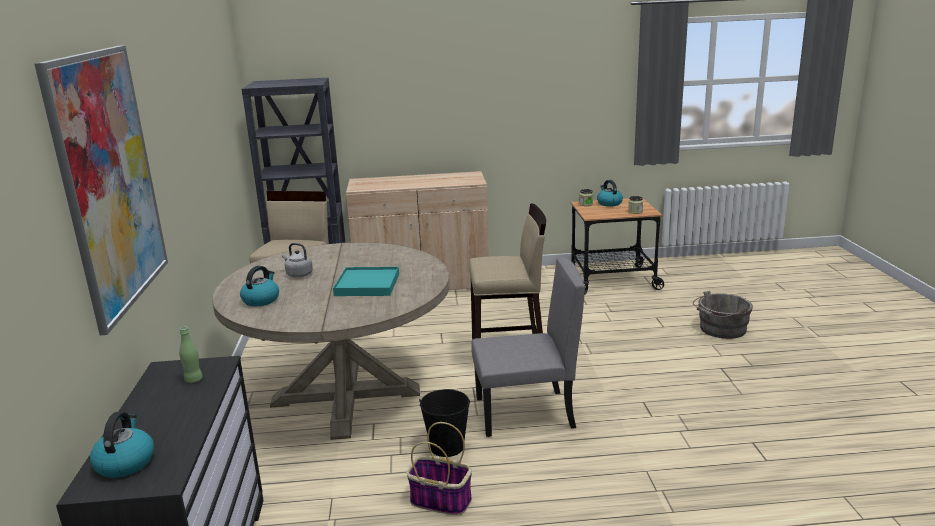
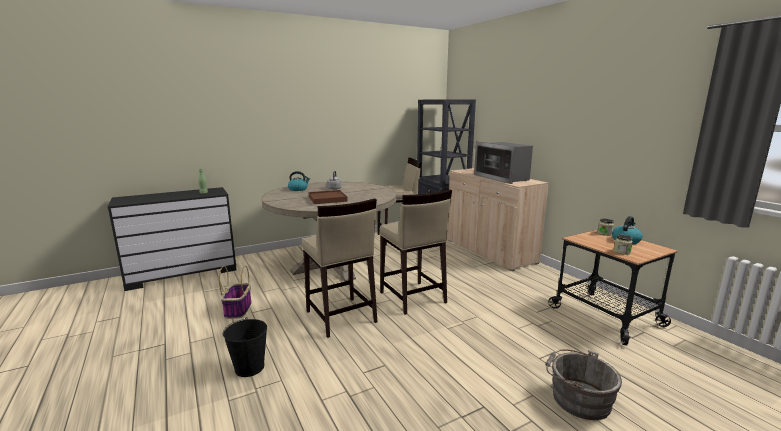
camera: 65 degrees right, 5 degrees down
picture [35,45,168,335] -> none
kettle [90,411,154,478] -> none
turquoise tray [333,267,399,296] -> brown tray [308,190,348,204]
black bucket [419,389,470,457] -> black bucket moved to [223,317,267,377]
grey chair [471,257,585,437] -> beige stool [302,198,377,338]
none -> microwave [474,141,533,184]

